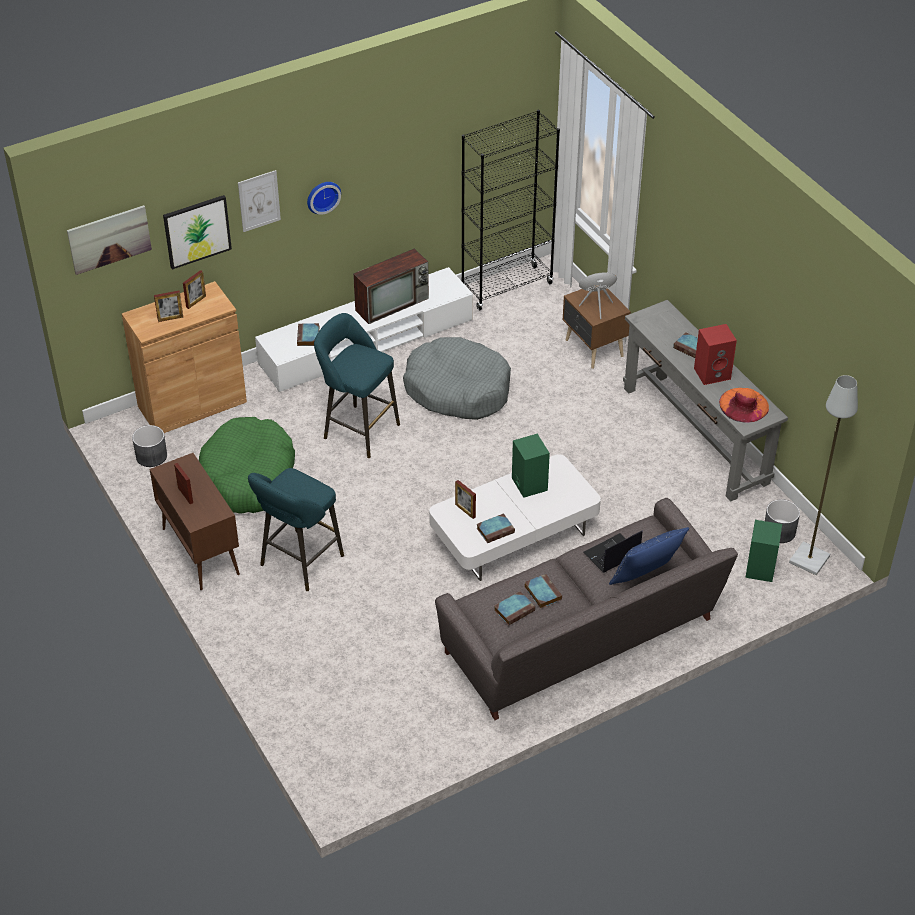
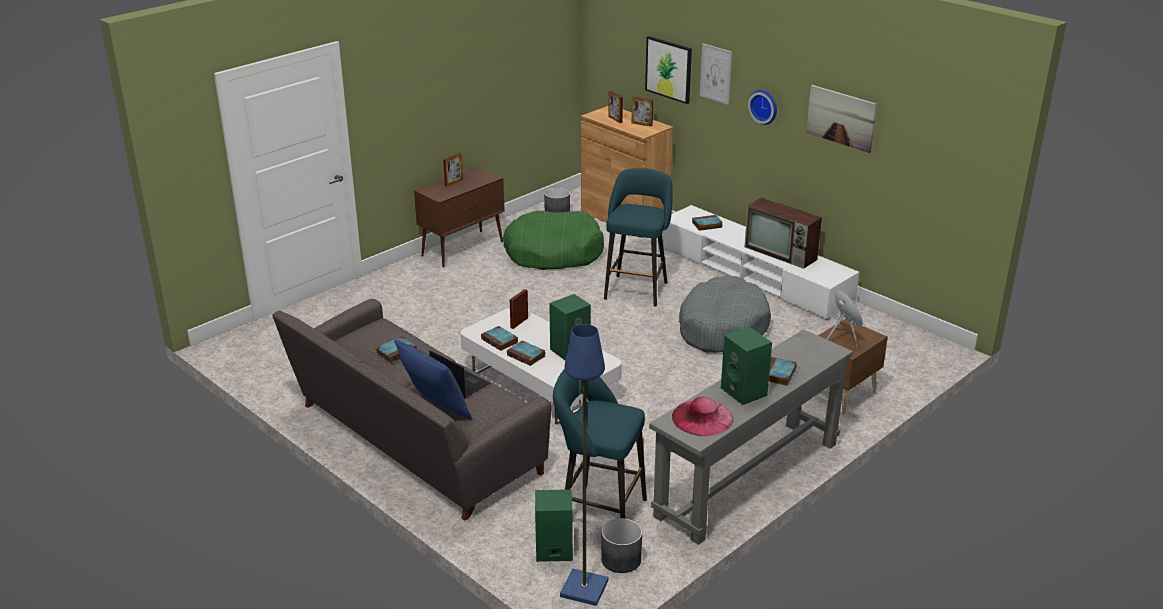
camera: 75 degrees right, 15 degrees down
picture [67,205,152,275] -> picture moved to [806,85,877,153]
turquoise stool [248,468,344,591] -> turquoise stool moved to [553,369,647,518]
black bookcase [461,110,560,311] -> none
book [494,591,535,626] -> book moved to [507,340,545,366]
red speaker [694,324,737,385] -> green speaker [721,327,772,405]
orange hat [719,388,769,423] -> pink hat [672,397,733,436]
grey floor lamp [789,375,858,575] -> blue floor lamp [560,324,608,606]

